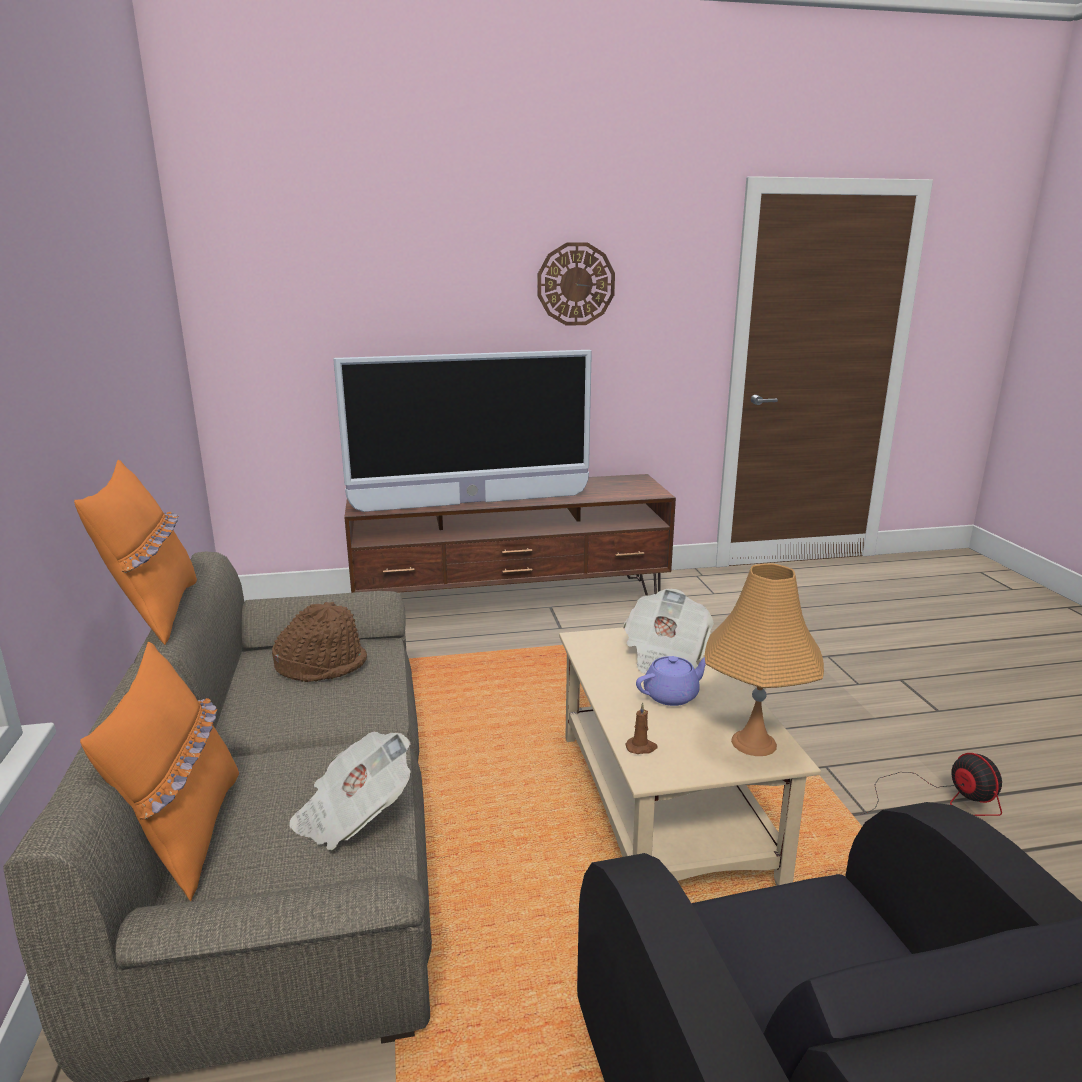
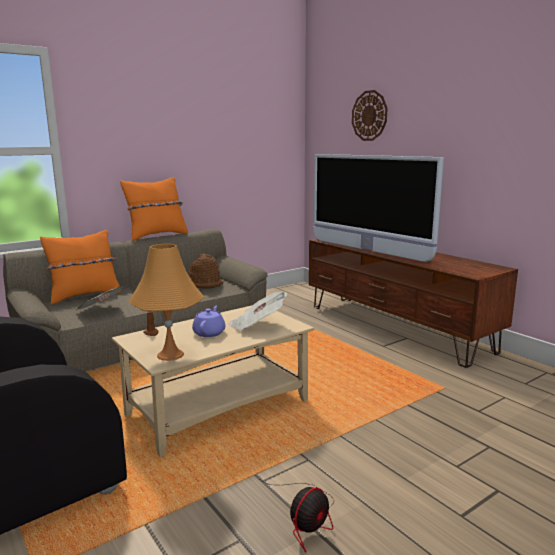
camera: 65 degrees right, 5 degrees down
wall clock [538,242,615,326] -> wall clock moved to [352,90,388,141]
purple teapot [636,656,706,706] -> purple teapot turned 120 degrees counterclockwise [192,306,225,337]

